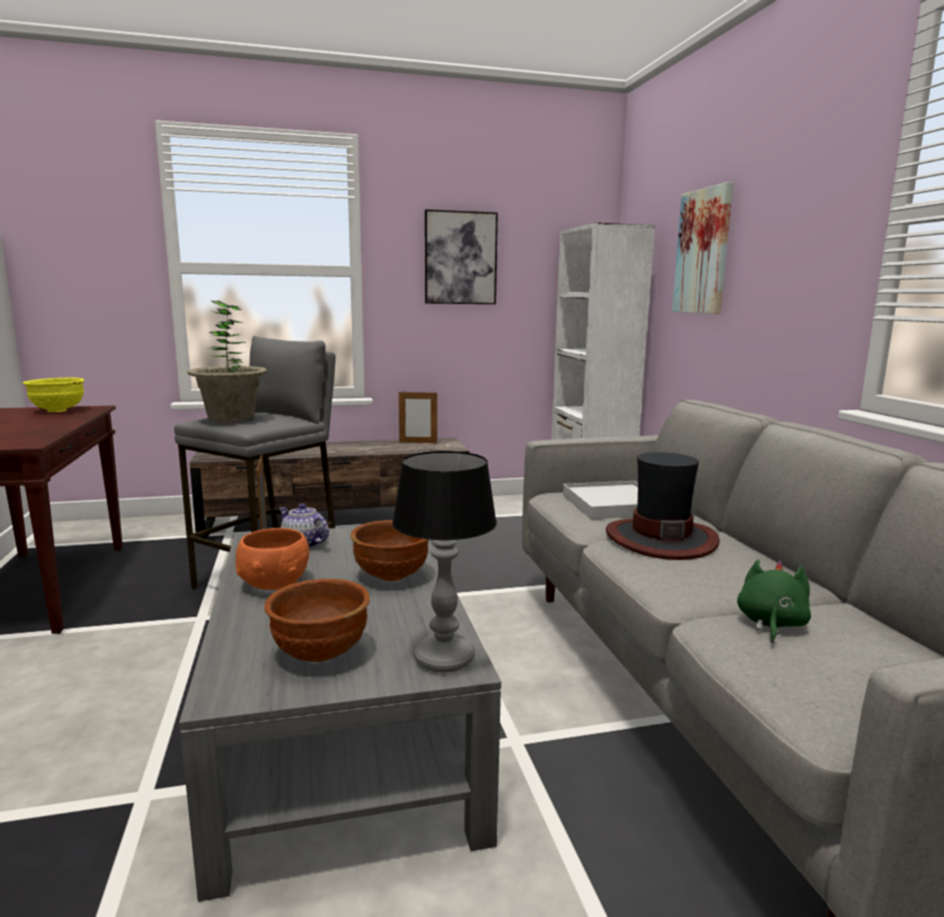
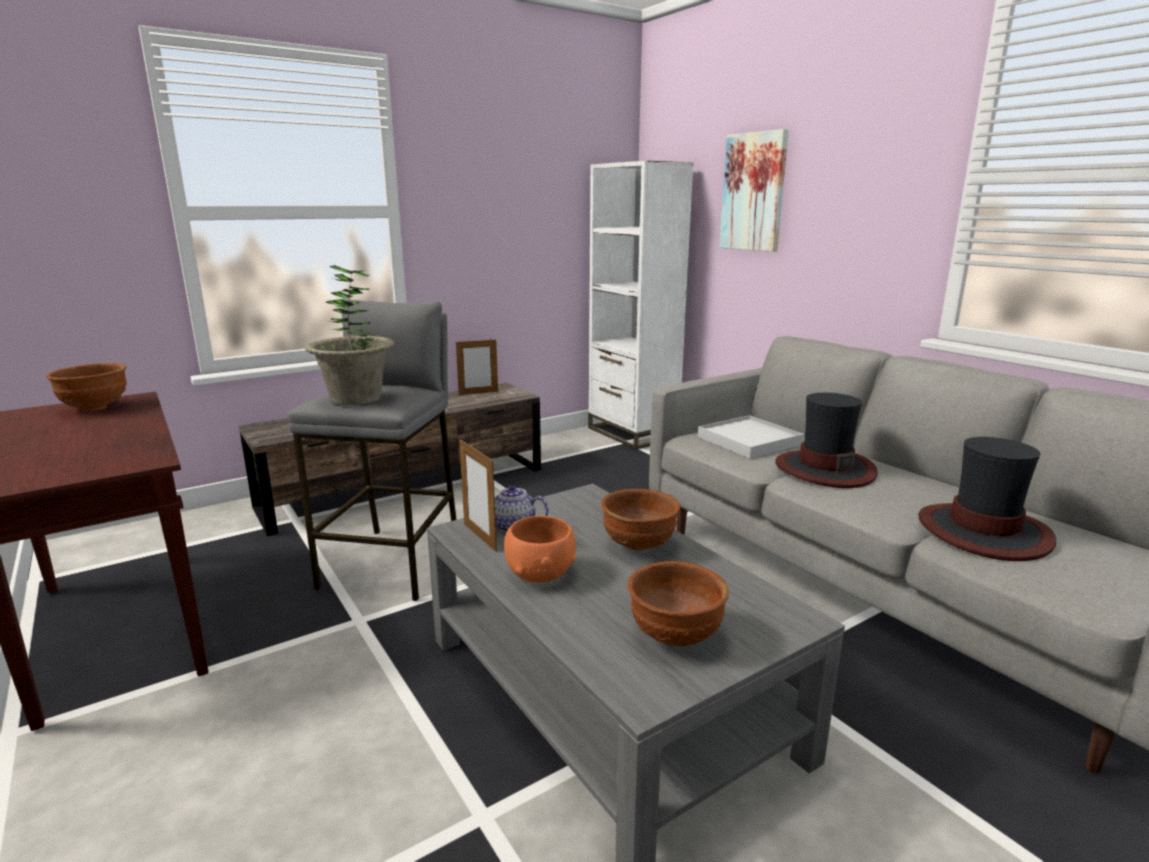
camera: 20 degrees left, 5 degrees up
yellow bowl [23,377,84,412] -> brown bowl [46,363,127,411]
table lamp [392,451,497,672] -> none
picture [425,209,498,304] -> none
green plush toy [737,560,811,643] -> hat [918,437,1056,561]

